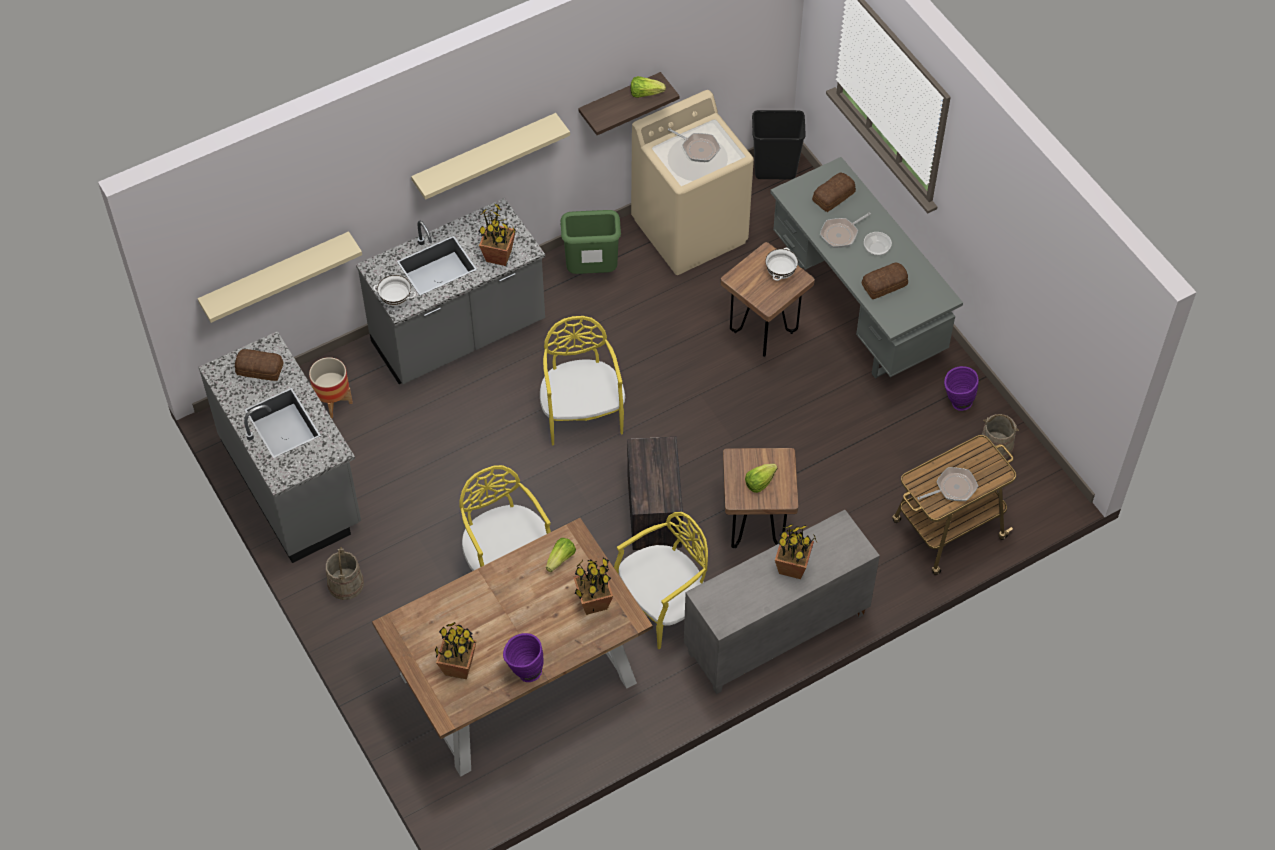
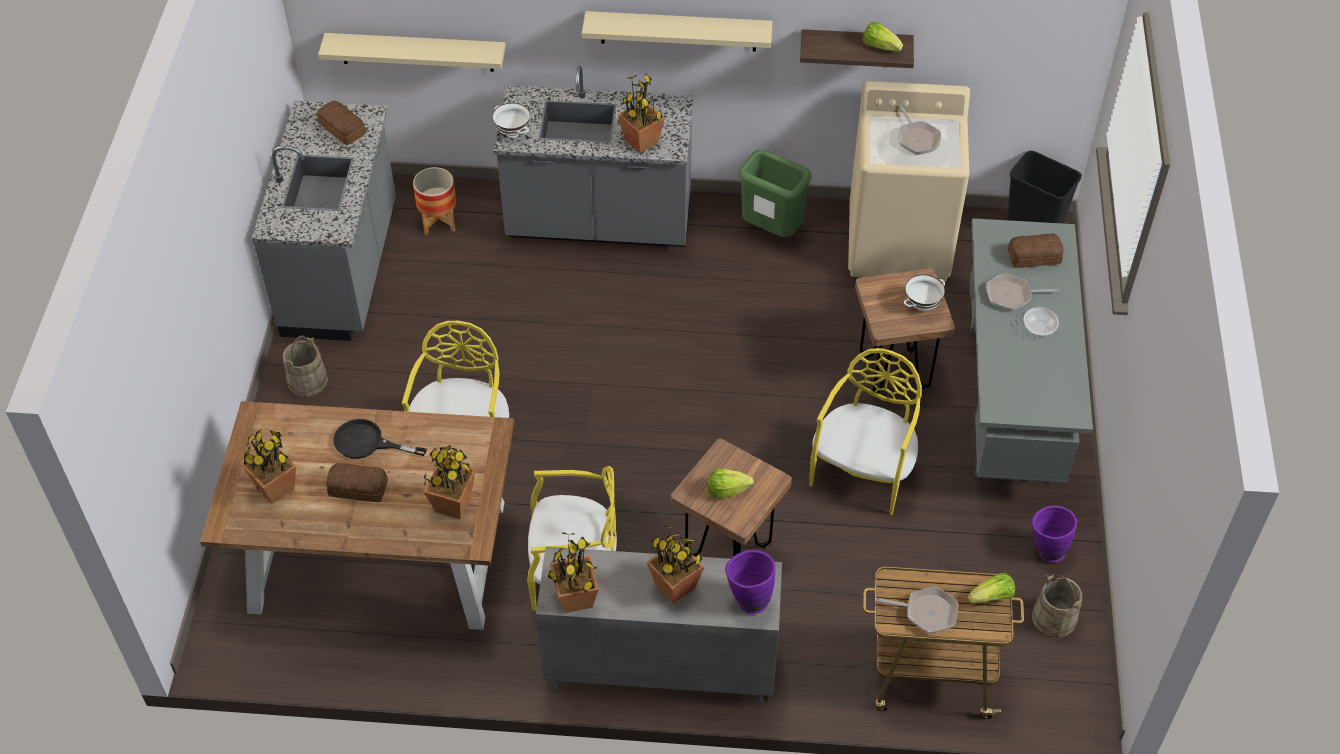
camera: 35 degrees right, 5 degrees down
purple vase [503,633,544,682] -> purple vase moved to [725,550,776,614]
yellow chair [540,316,625,446] -> yellow chair moved to [809,348,922,515]
lettuce [546,538,576,572] -> lettuce moved to [968,573,1015,604]
crate [627,437,683,550] -> none
bread [862,263,908,299] -> bread moved to [326,463,388,502]
none -> black frying pan [333,419,427,459]
none -> potted plant [548,532,599,613]

